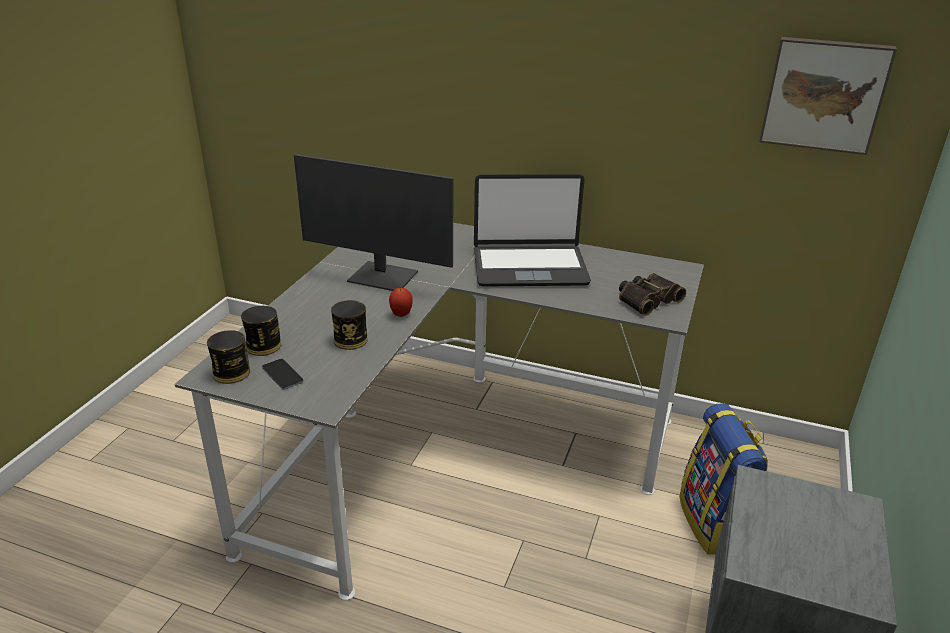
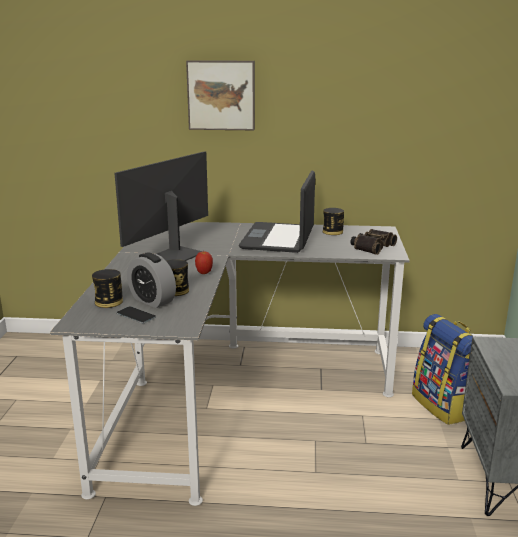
camera: 15 degrees left, 10 degrees down
can [207,330,250,384] -> can moved to [323,208,344,235]
monitor [294,154,453,291] -> monitor turned 120 degrees clockwise [115,151,208,261]
laptop [474,174,591,287] -> laptop turned 120 degrees clockwise [239,170,315,253]
picture [759,37,897,155] -> picture moved to [186,60,255,130]
none -> alarm clock [127,253,176,308]

